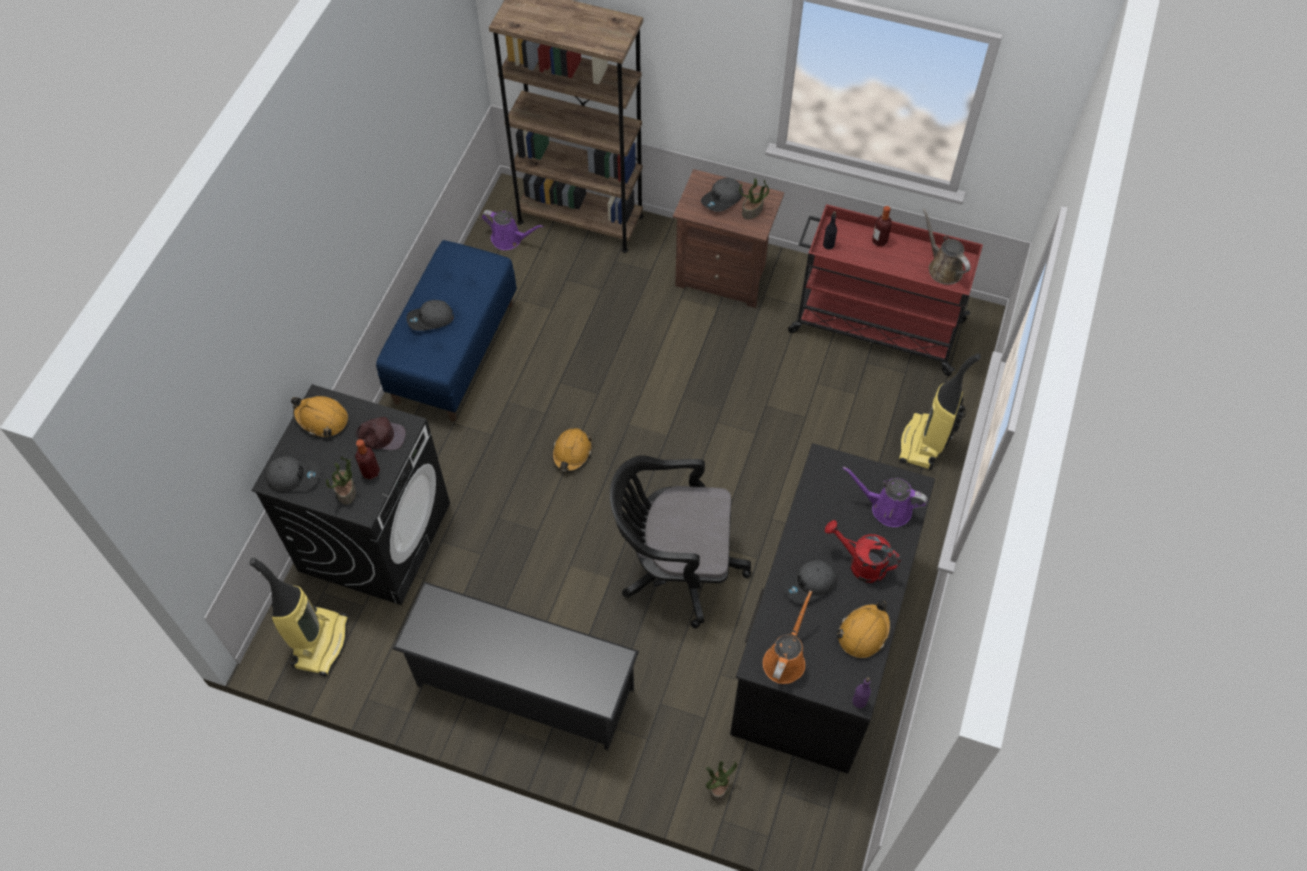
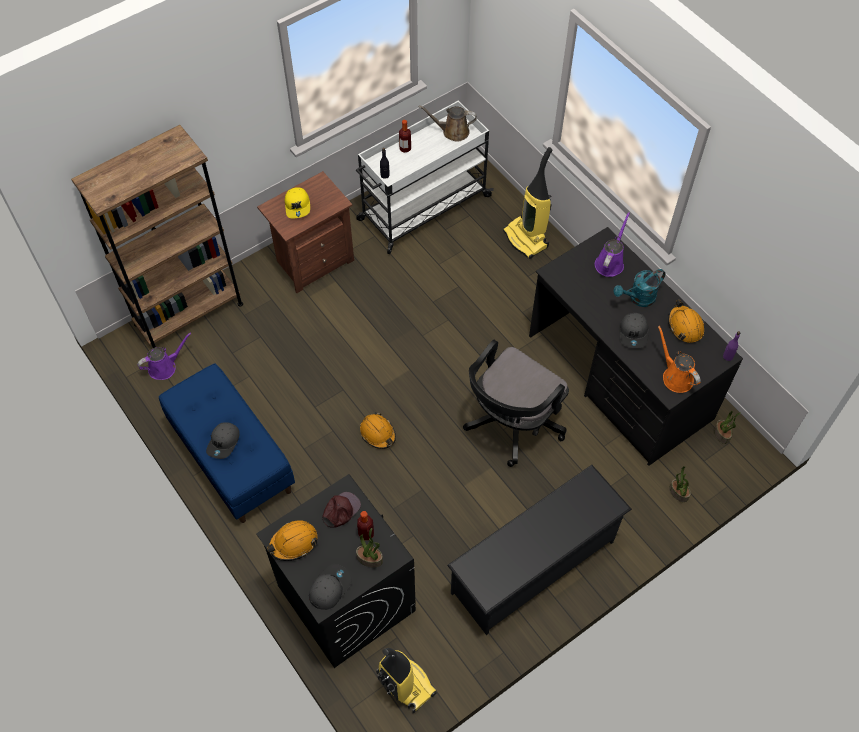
camera: 55 degrees left, 0 degrees up
grey cap [701,178,743,212] -> yellow cap [285,187,310,218]
potted plant [739,178,769,219] -> potted plant moved to [714,411,741,444]
red cart [788,204,983,376] -> white cart [356,100,494,254]
red watering can [825,520,901,583] -> turquoise watering can [613,269,665,307]
purple watering can [843,467,928,527] -> purple watering can turned 150 degrees clockwise [595,212,630,277]

